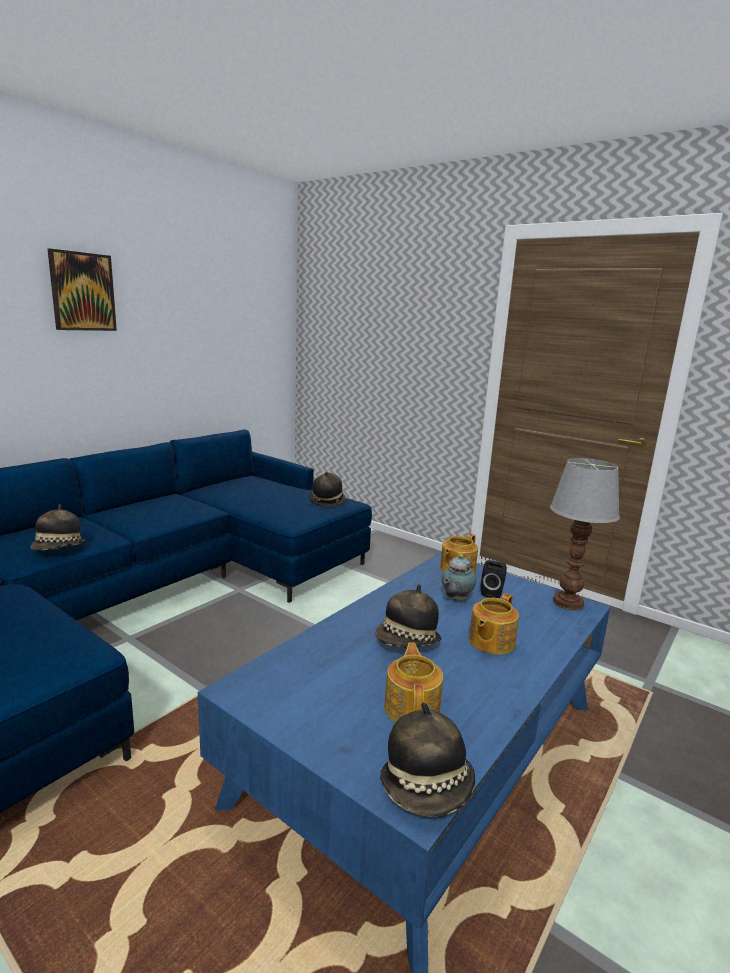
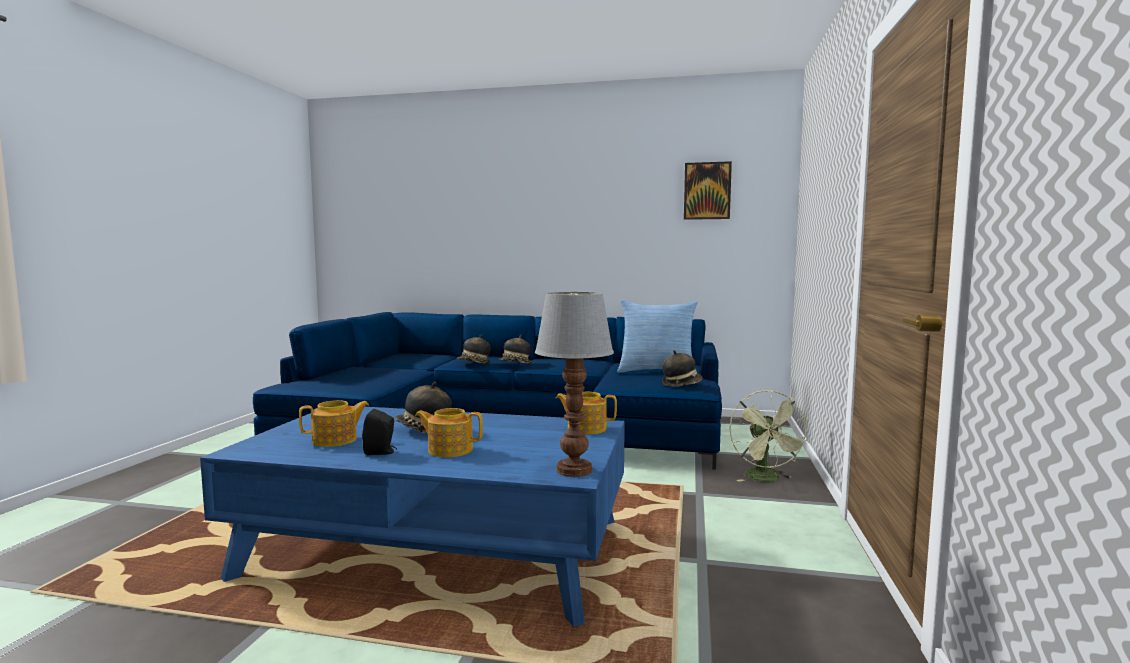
camera: 65 degrees right, 10 degrees down
picture [48,248,117,331] -> picture moved to [684,161,732,220]
hat [380,702,475,817] -> hat moved to [499,335,532,364]
teapot [441,554,476,601] -> none
black speaker [480,560,507,598] -> black speaker moved to [362,409,397,455]
none -> pillow [617,300,698,373]
none -> green fan [729,390,809,482]

